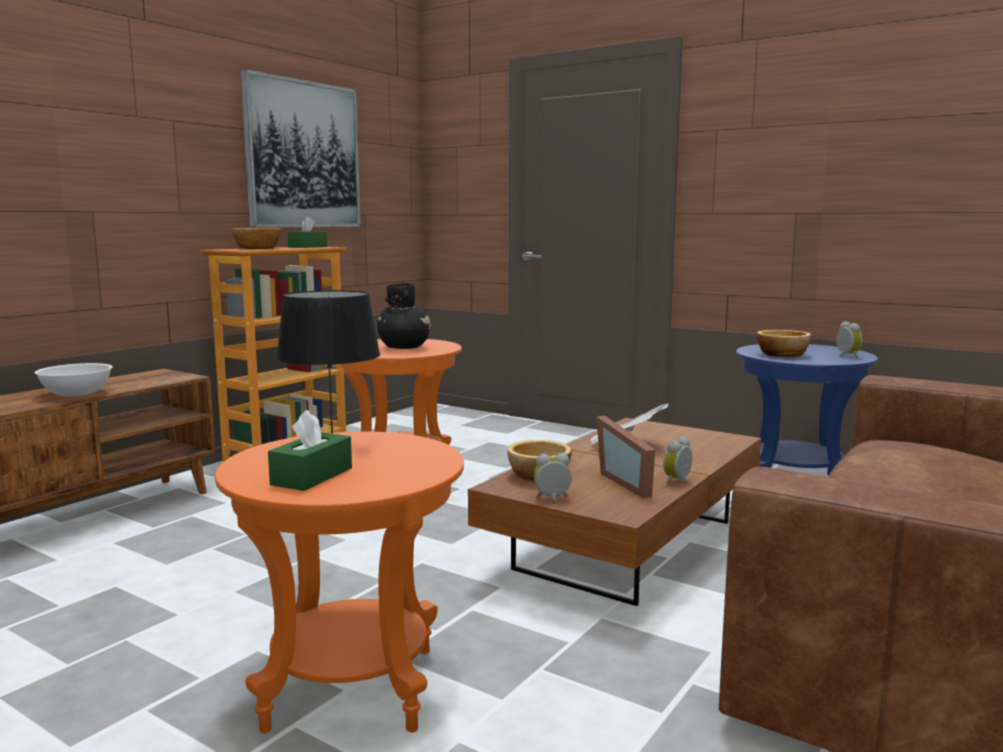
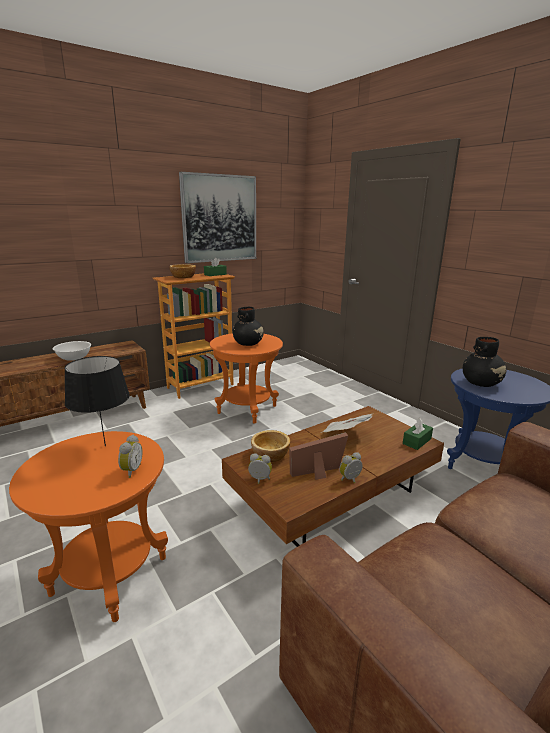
camera: 20 degrees right, 10 degrees up
green tissue box [268,410,352,491] -> green tissue box moved to [403,418,433,450]
picture frame [597,416,655,498] -> picture frame turned 75 degrees clockwise [289,432,348,480]
bowl [757,330,811,357] -> black vase [463,337,507,387]
alarm clock [836,321,862,358] -> alarm clock moved to [118,435,143,478]

